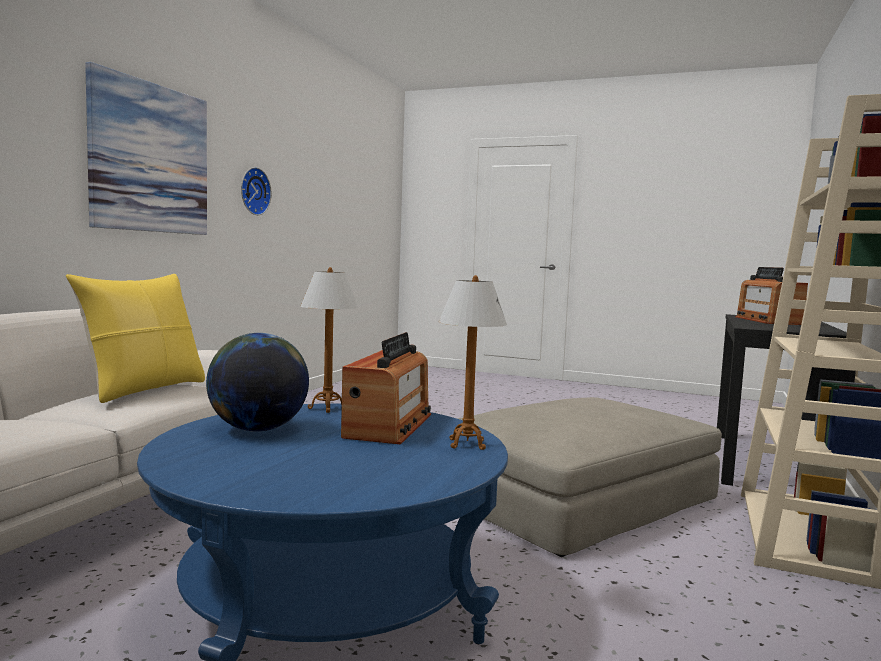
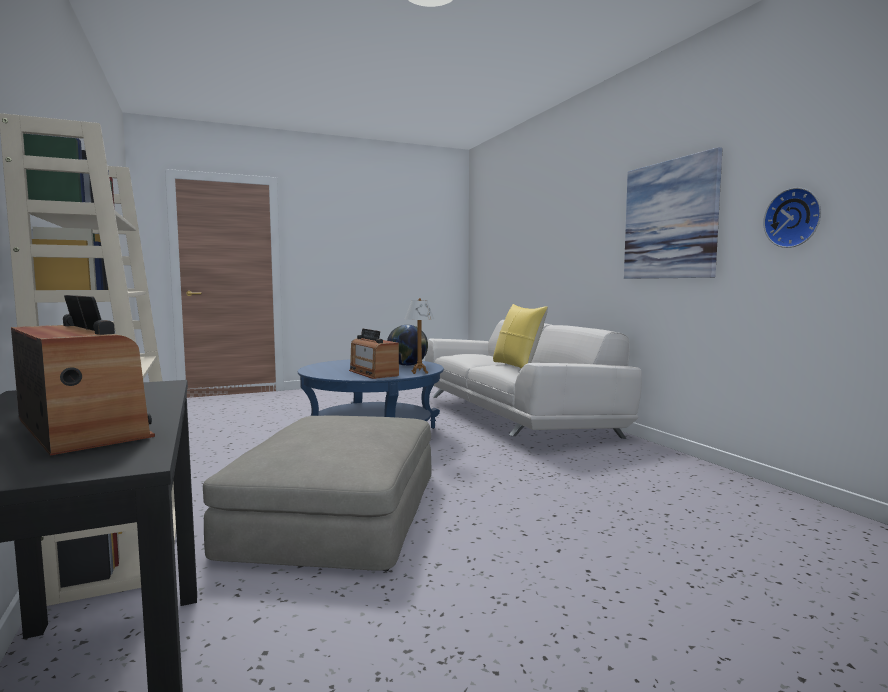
camera: 135 degrees right, 0 degrees up
table lamp [439,275,507,450] -> none

